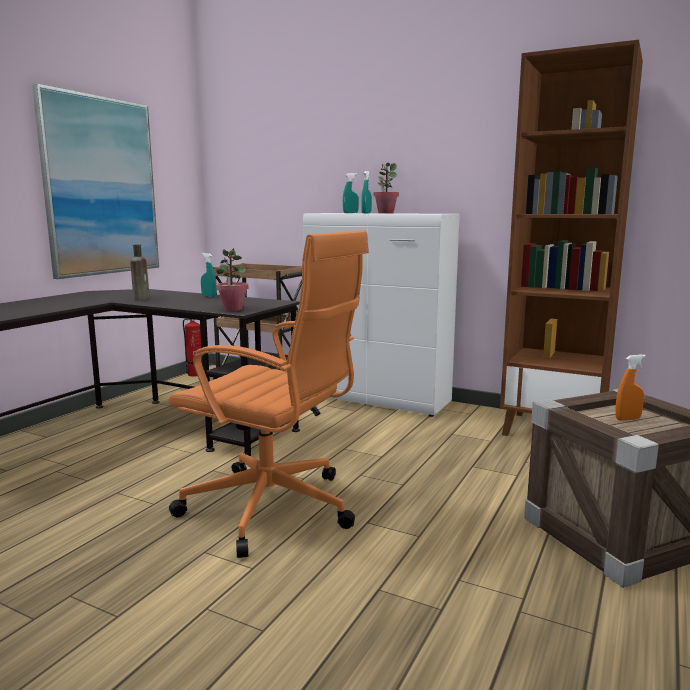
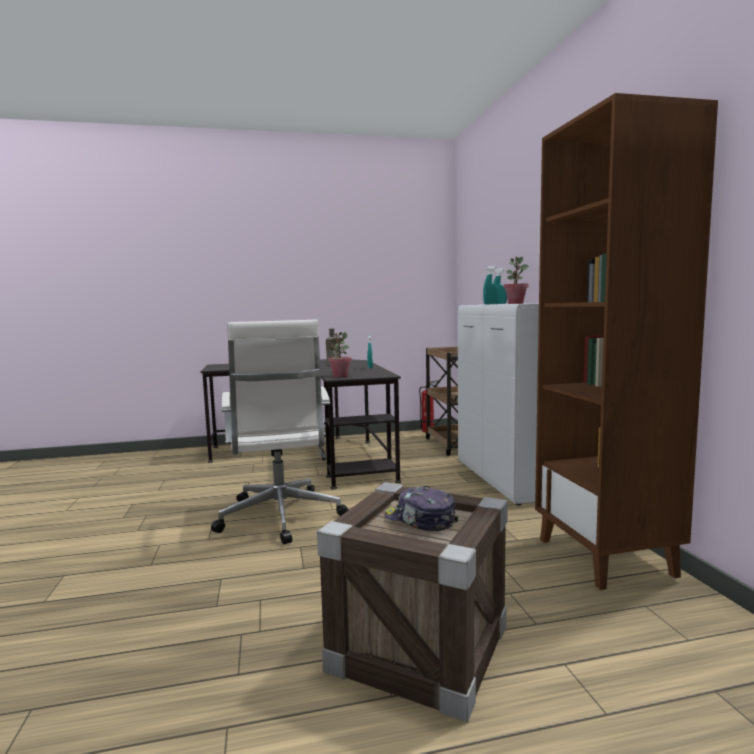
camera: 50 degrees right, 5 degrees down
picture [32,83,159,279] -> none
orange office chair [168,230,369,558] -> white office chair [211,320,348,544]
orange spray bottle [615,354,646,420] -> cap [384,486,458,531]

